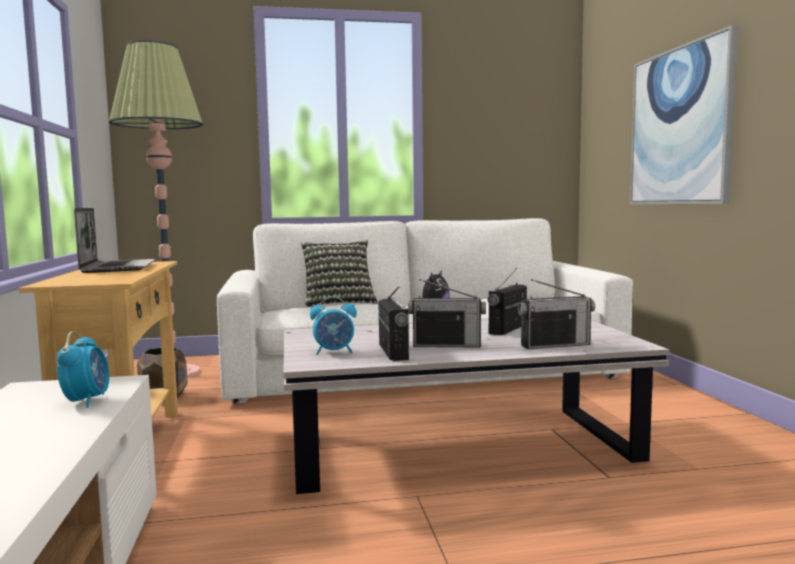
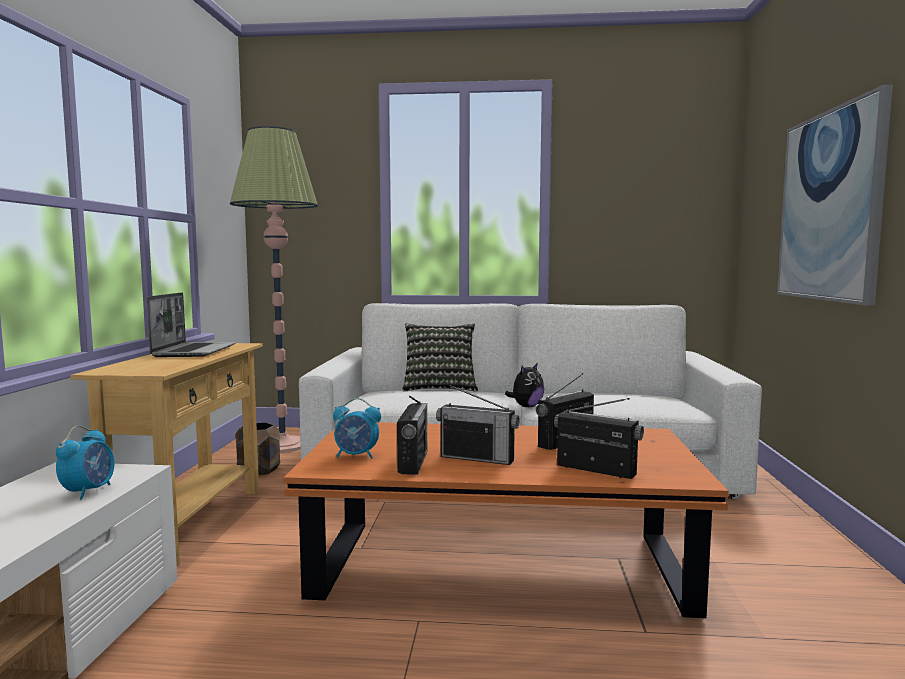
camera: 15 degrees right, 0 degrees up
white coffee table [284,320,670,494] -> orange coffee table [284,422,728,618]
radio [518,279,595,349] -> radio turned 150 degrees counterclockwise [554,398,644,479]

